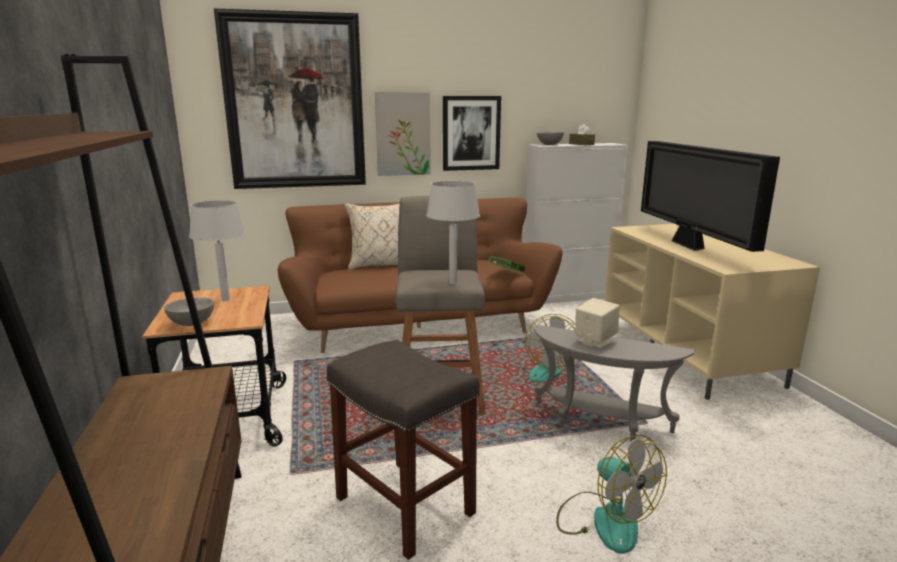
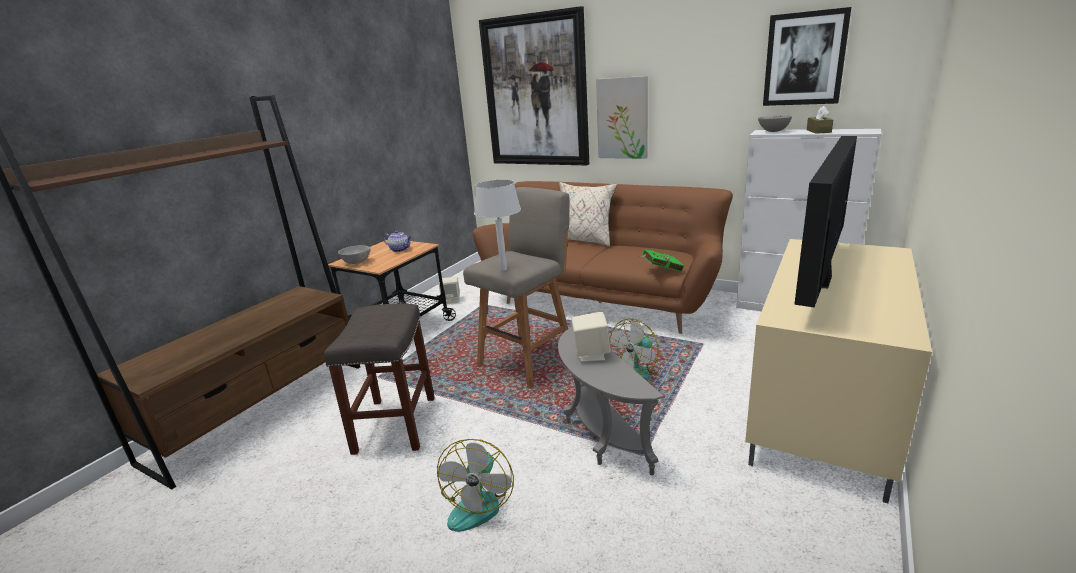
camera: 45 degrees right, 5 degrees up
grey table lamp [189,200,245,301] -> teapot [383,230,412,252]
picture [443,96,501,171] -> picture moved to [763,7,851,106]
none -> beige speaker [439,277,460,304]

